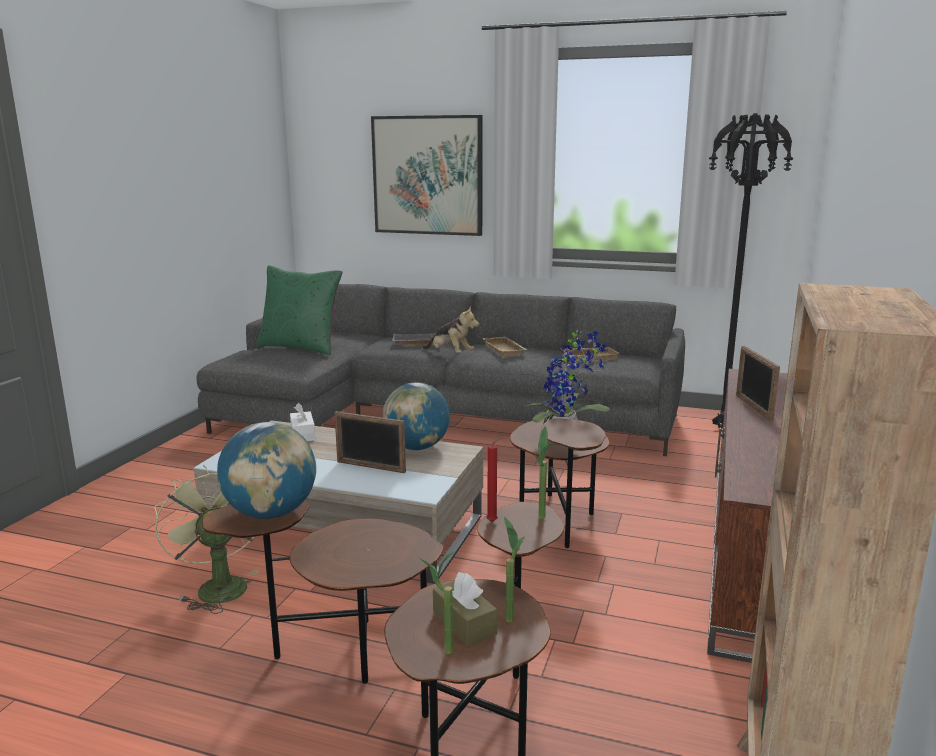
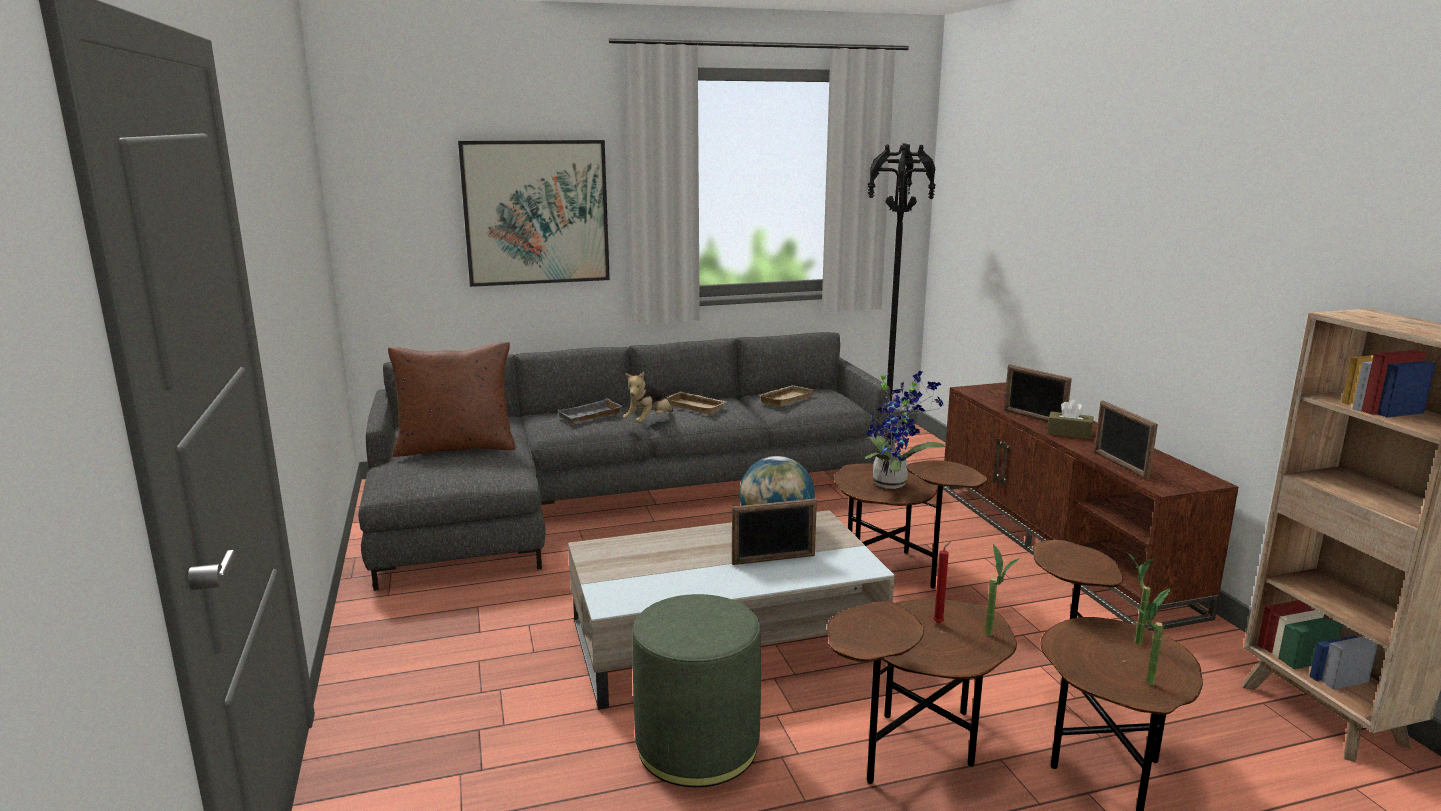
camera: 35 degrees left, 0 degrees up
green fan [154,465,260,614] -> green ottoman [633,594,761,787]
globe [217,422,316,519] -> none
green pillow [256,266,342,355] -> brown pillow [388,342,516,457]
white tissue box [290,403,315,441] -> none
plush toy [423,306,479,353] -> plush toy turned 120 degrees clockwise [623,372,673,423]
brown tissue box [433,572,497,646] -> brown tissue box moved to [1047,400,1093,439]
red candle [486,438,502,522] -> red candle moved to [933,541,951,624]
potted plant [534,426,553,519] -> potted plant moved to [985,544,1020,636]
none -> picture frame [1094,401,1158,480]

